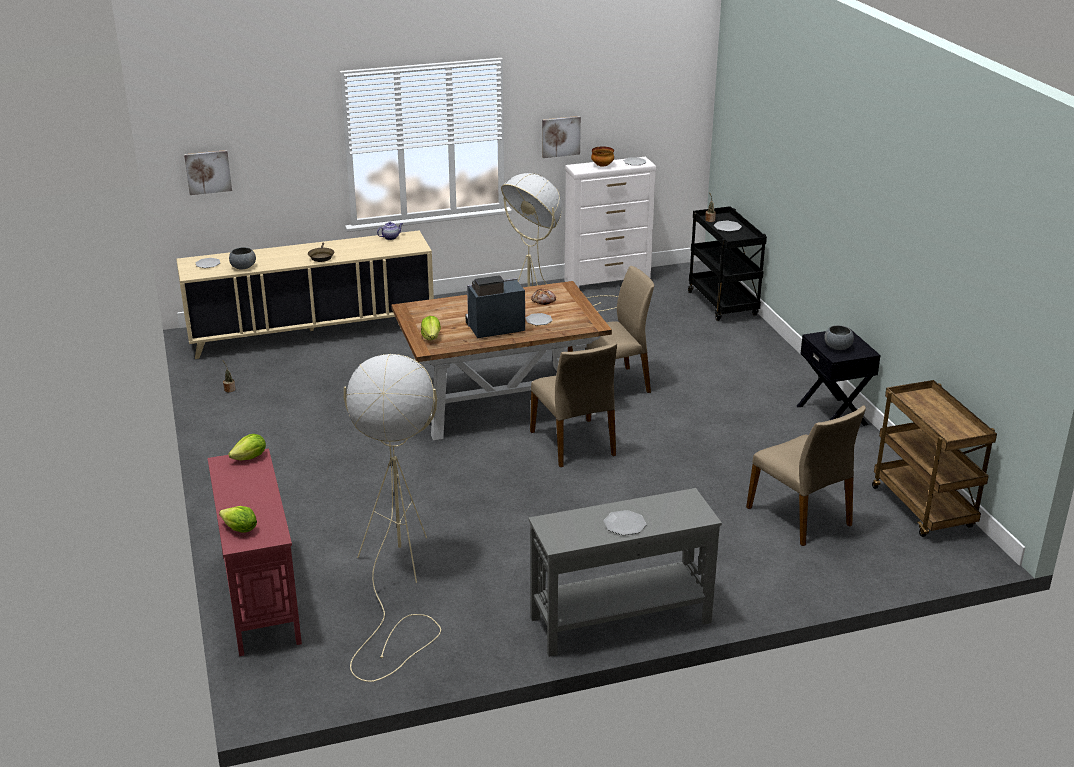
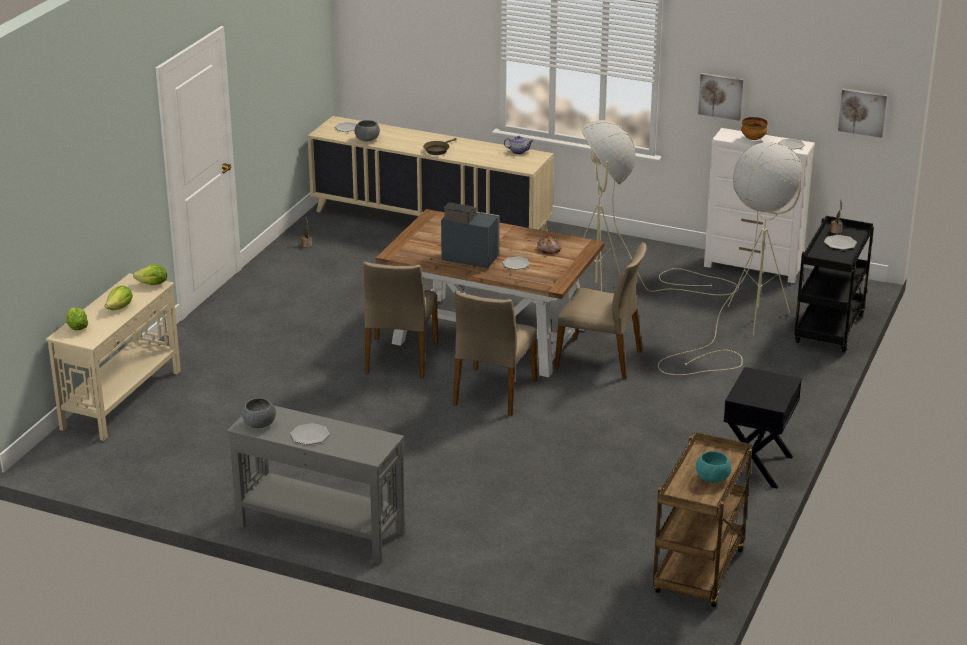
camera: 40 degrees right, 0 degrees up
picture [184,150,232,195] -> picture moved to [838,89,887,138]
red console table [207,448,302,656] -> beige console table [46,273,181,441]
beige floor lamp [343,354,441,682] -> beige floor lamp moved to [658,142,802,375]
lettuce [421,316,441,340] -> lettuce moved to [105,286,133,310]
beige chair [746,406,866,546] -> beige chair moved to [363,262,438,378]
grey bowl [824,325,854,350] -> grey bowl moved to [242,398,276,428]
none -> turquoise bowl [696,451,731,483]

